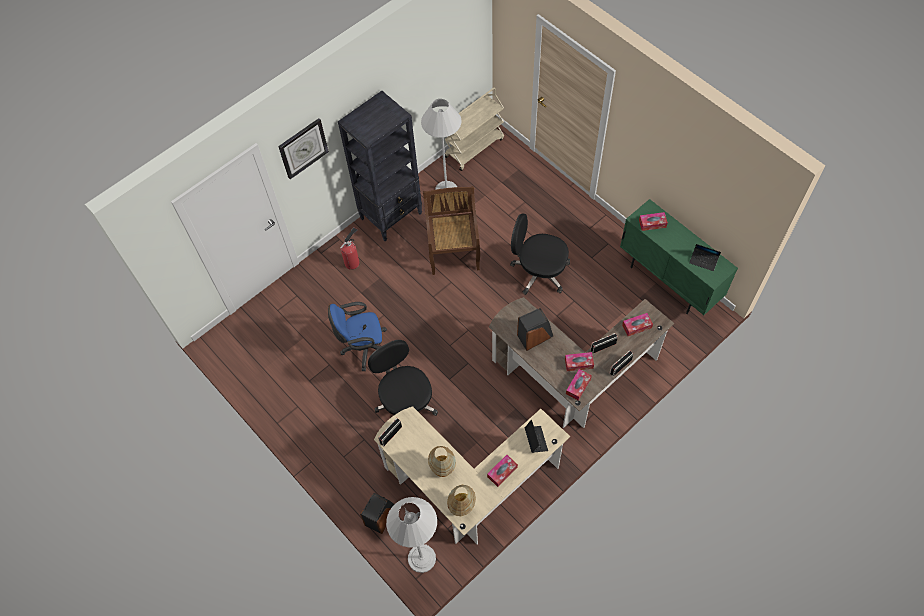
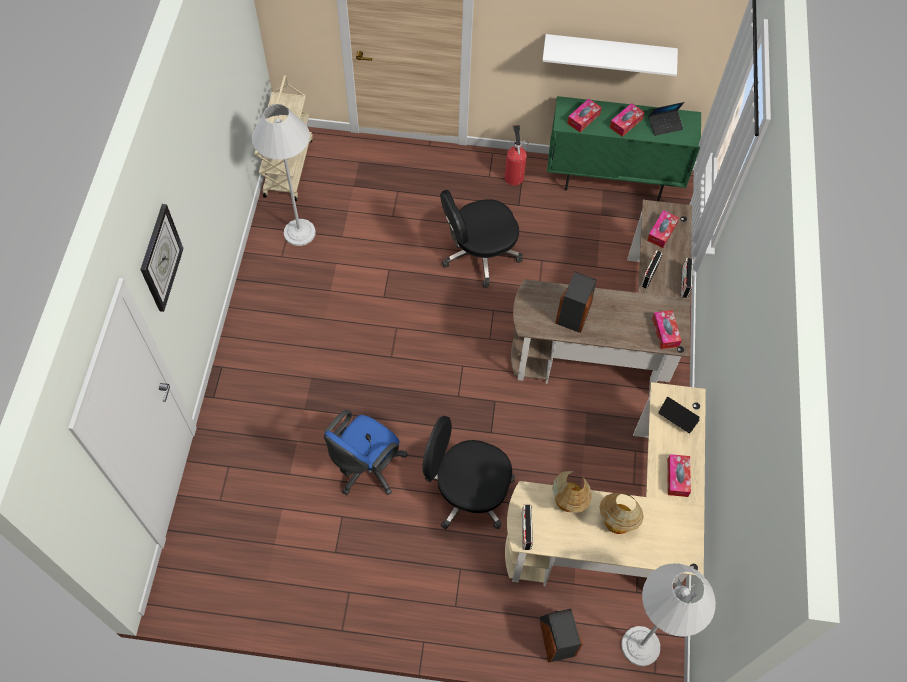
camera: 45 degrees left, 0 degrees up
black bookcase [338,91,422,241] -> none
fire extinguisher [340,227,360,270] -> fire extinguisher moved to [505,125,528,186]
brown chair [423,186,480,275] -> none
table lamp [447,485,476,516] -> table lamp moved to [553,471,592,513]
tissue box [565,352,594,371] -> tissue box moved to [609,103,645,137]
none -> white shelf [542,34,678,76]

